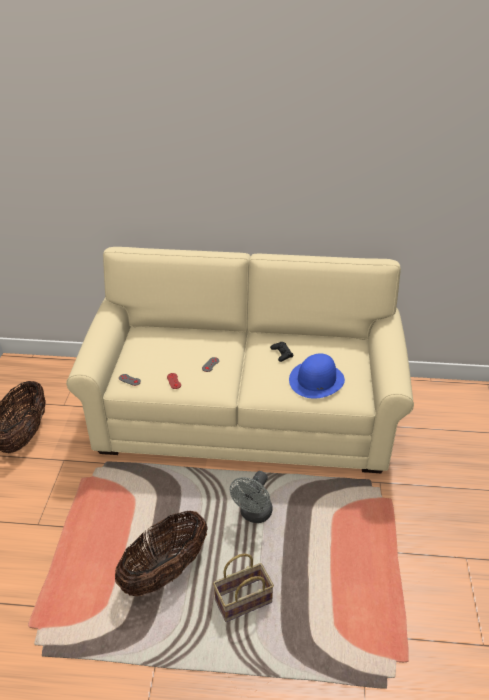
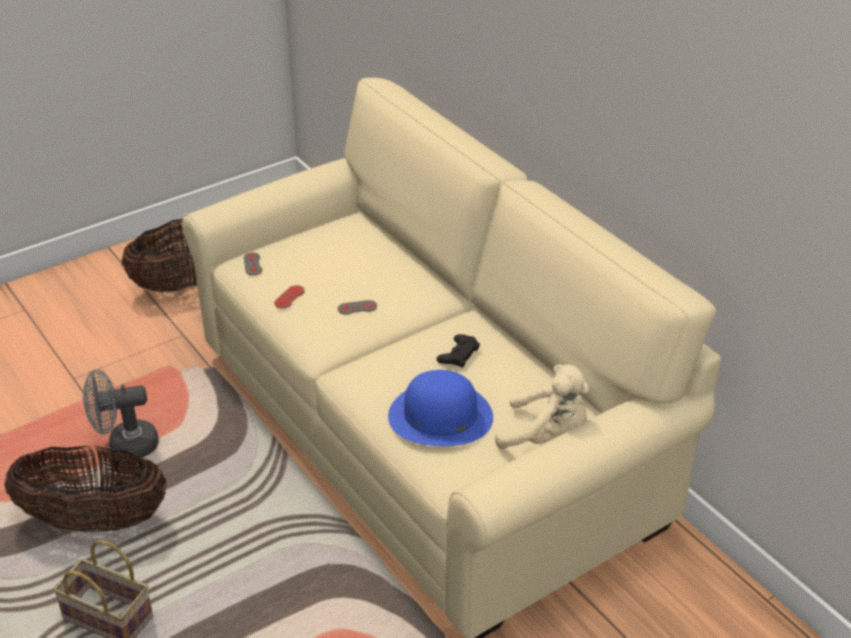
camera: 50 degrees right, 0 degrees up
grey fan [230,471,272,523] -> grey fan moved to [83,369,158,458]
none -> beige plush toy [495,364,589,449]

